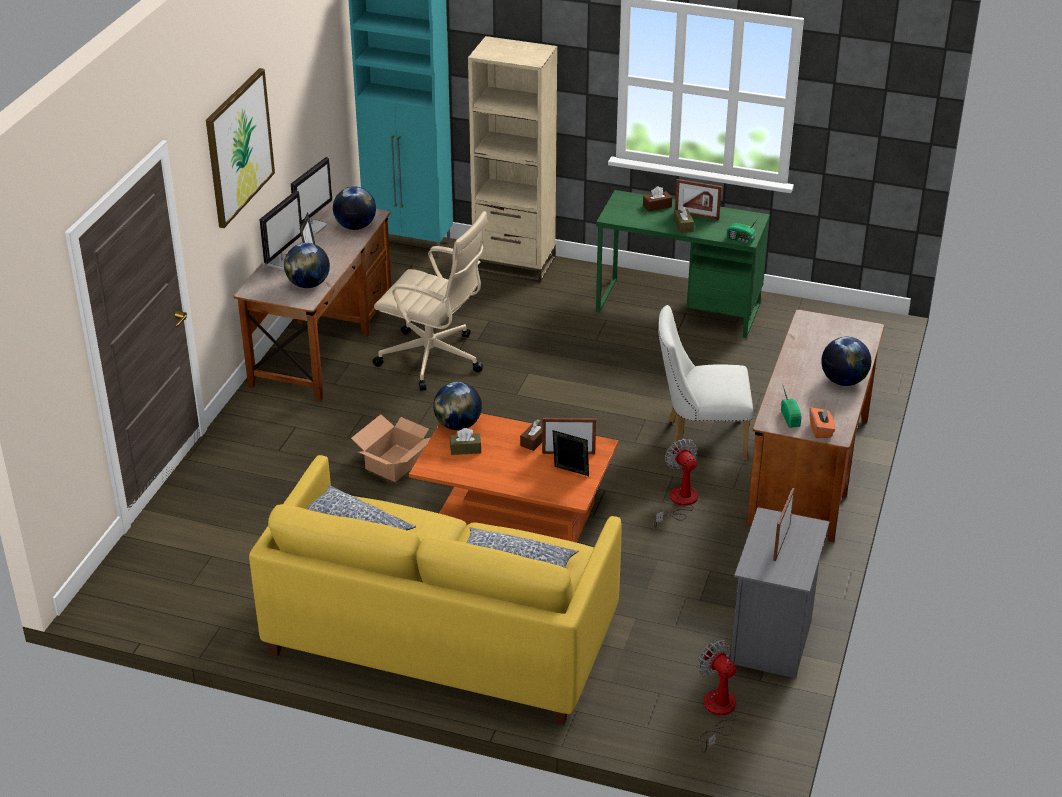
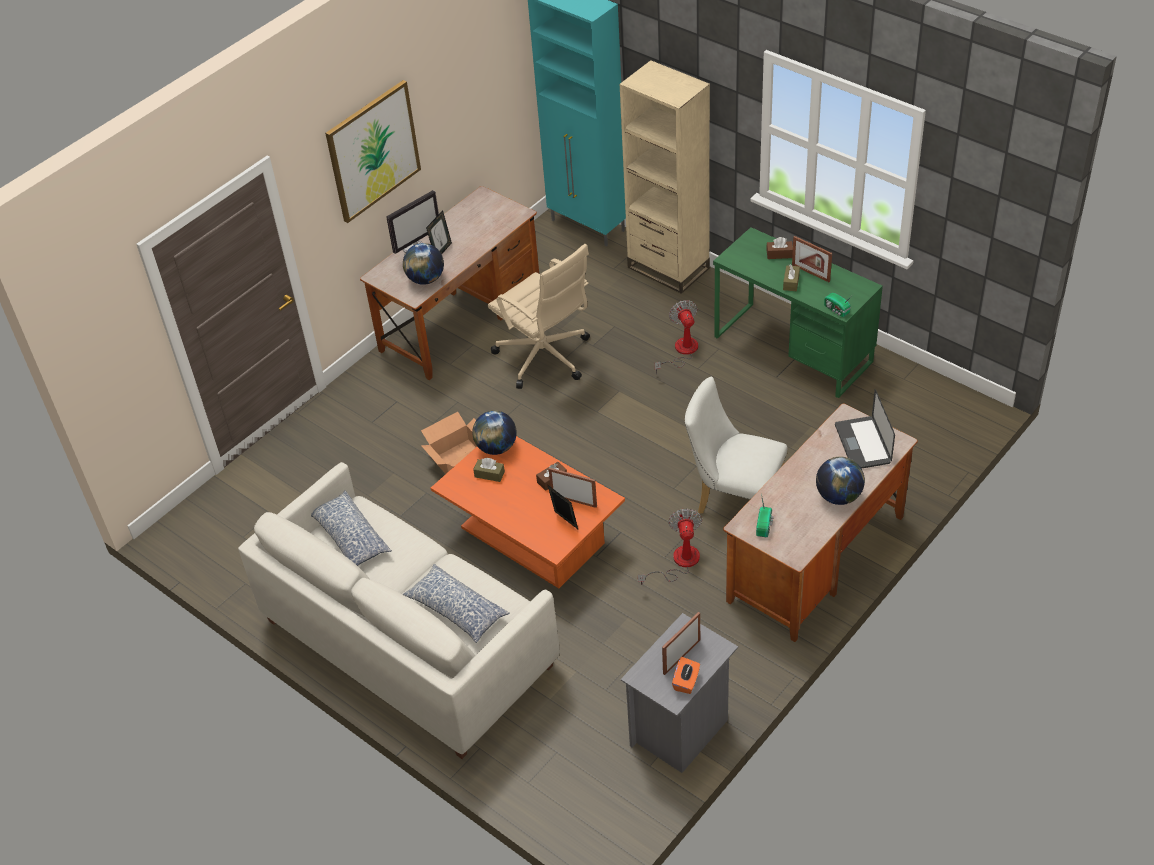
camera: 25 degrees right, 10 degrees up
yellow sofa [249,455,622,726] -> white sofa [238,462,560,759]
monitor [291,157,332,234] -> none
globe [333,186,376,230] -> none
fan [698,640,737,753] -> fan moved to [655,300,698,374]
orange tissue box [810,407,835,438] -> orange tissue box moved to [672,657,700,694]
none -> laptop [835,389,895,469]

